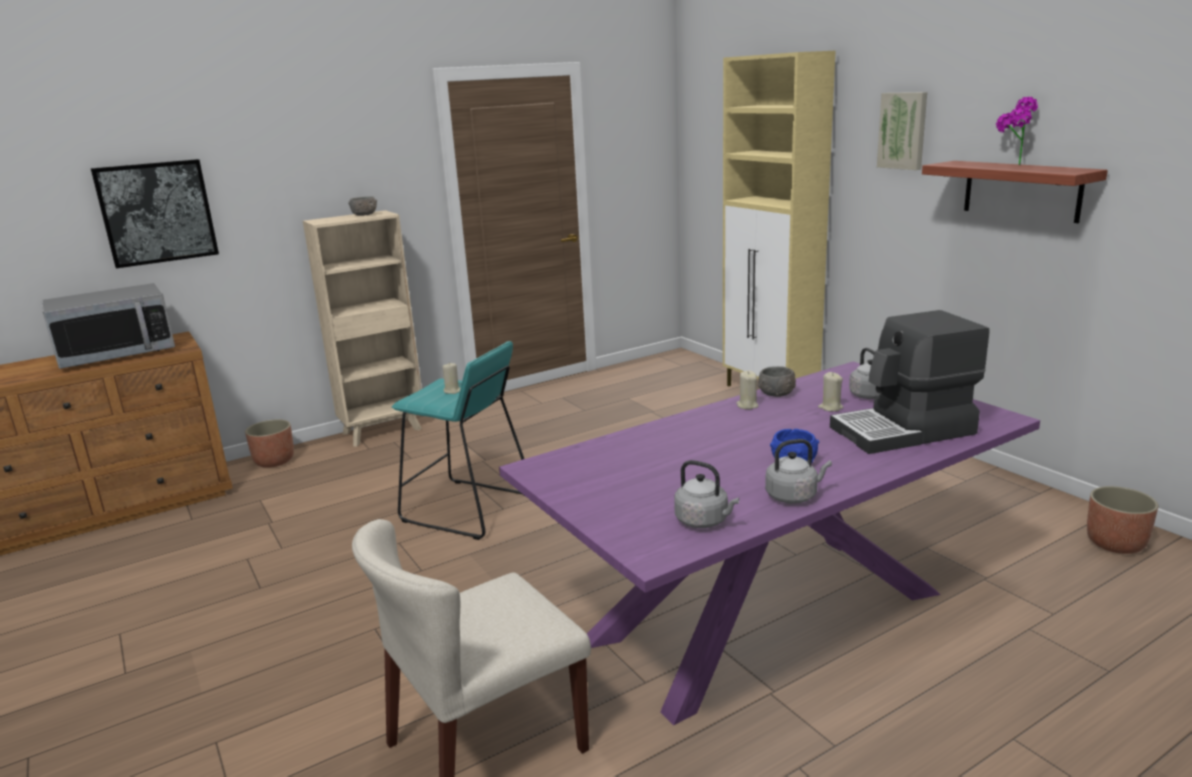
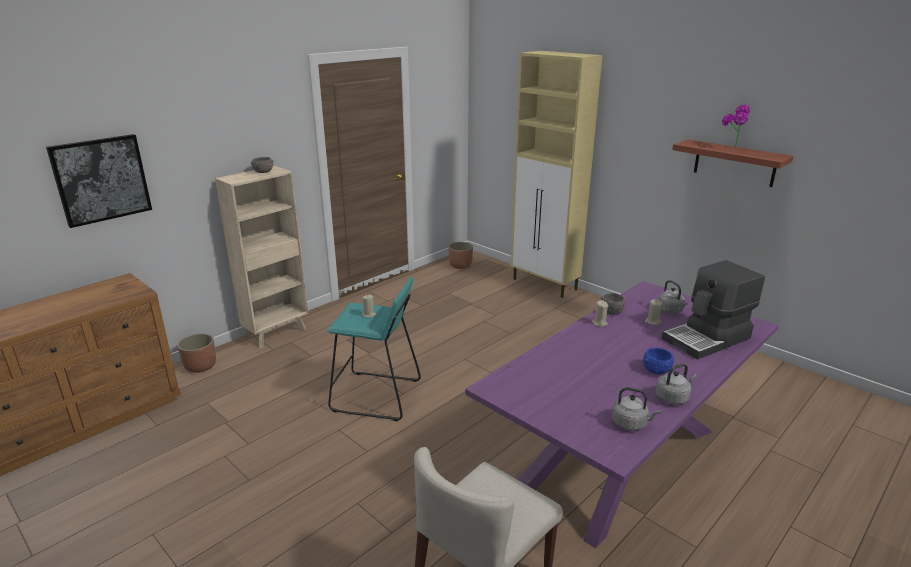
camera: 15 degrees left, 5 degrees up
microwave [42,283,175,369] -> none
picture [877,92,927,170] -> none
planter [1087,486,1159,554] -> planter moved to [449,242,473,269]

